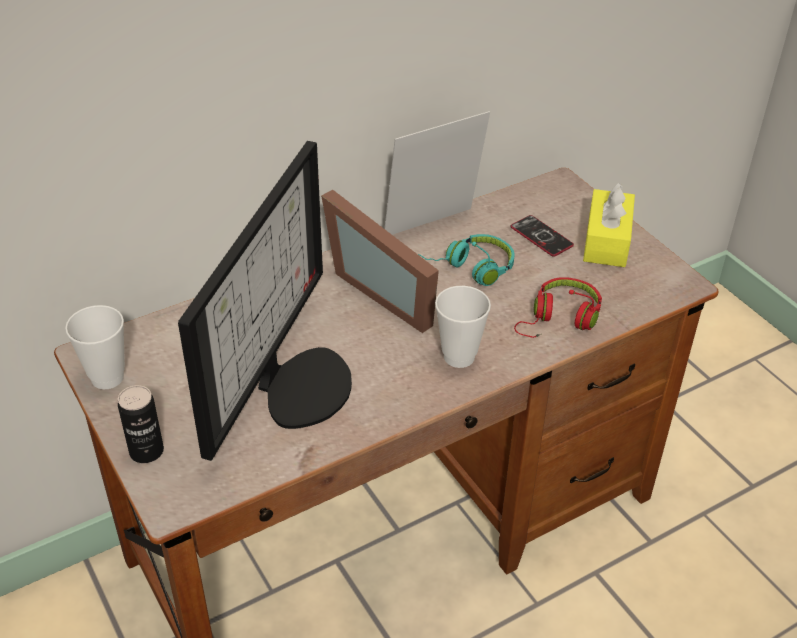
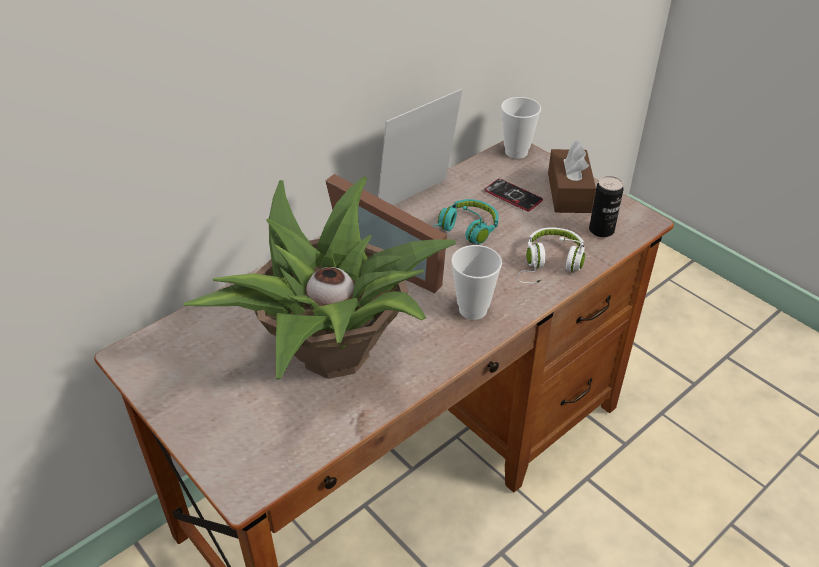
camera: 10 degrees left, 0 degrees up
cup [65,305,125,389] -> cup moved to [501,97,541,159]
can [118,385,164,463] -> can moved to [589,176,624,237]
monitor [178,141,352,461] -> potted plant [183,176,456,379]
red headphones [514,277,602,338] -> white headphones [517,227,585,284]
yellow tissue box [583,183,635,267] -> brown tissue box [548,141,596,213]

